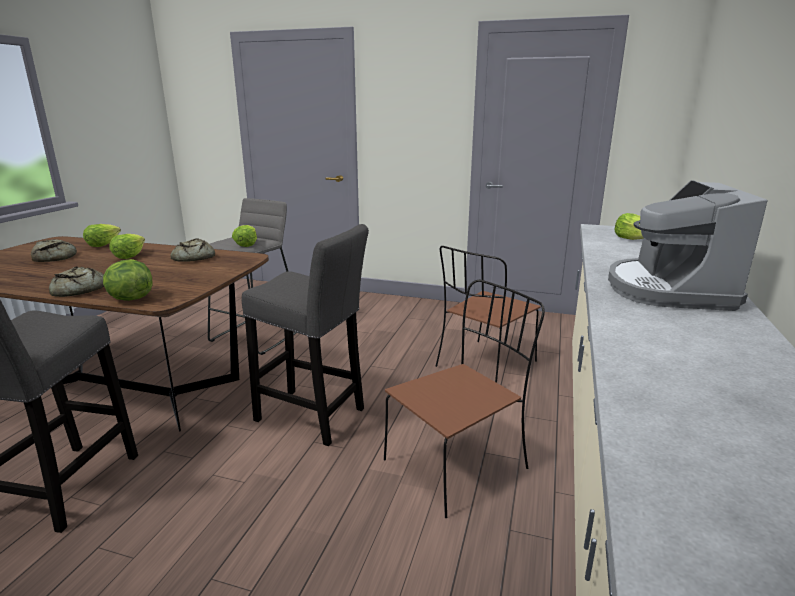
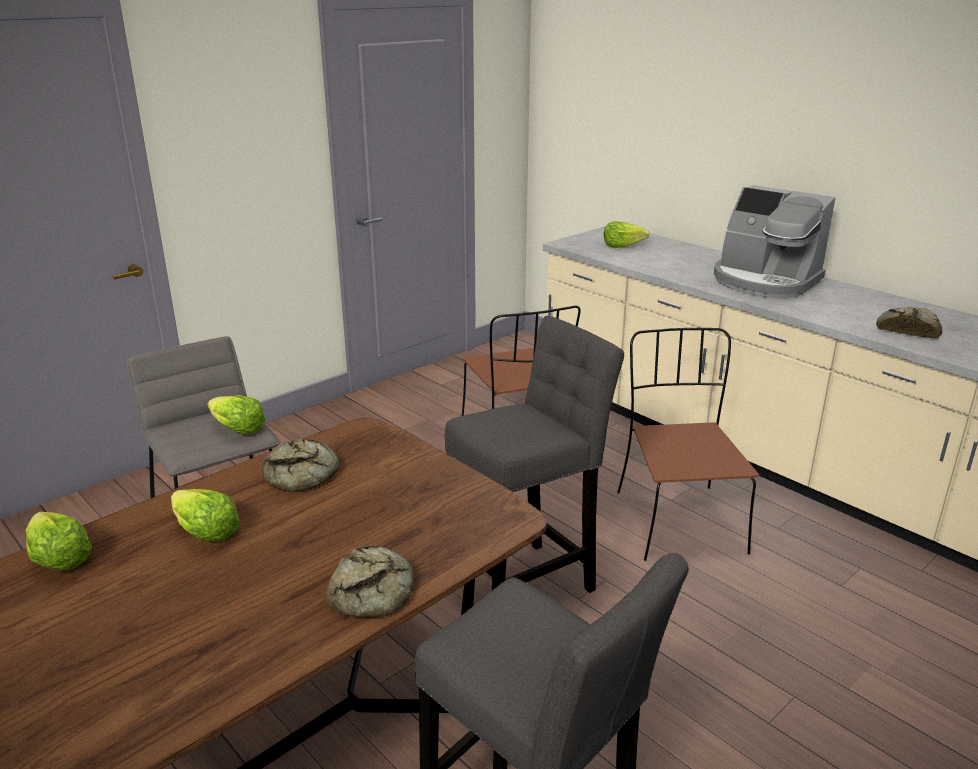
camera: 60 degrees left, 5 degrees up
bread [31,239,77,262] -> bread moved to [876,307,943,339]
lettuce [103,259,152,301] -> none

